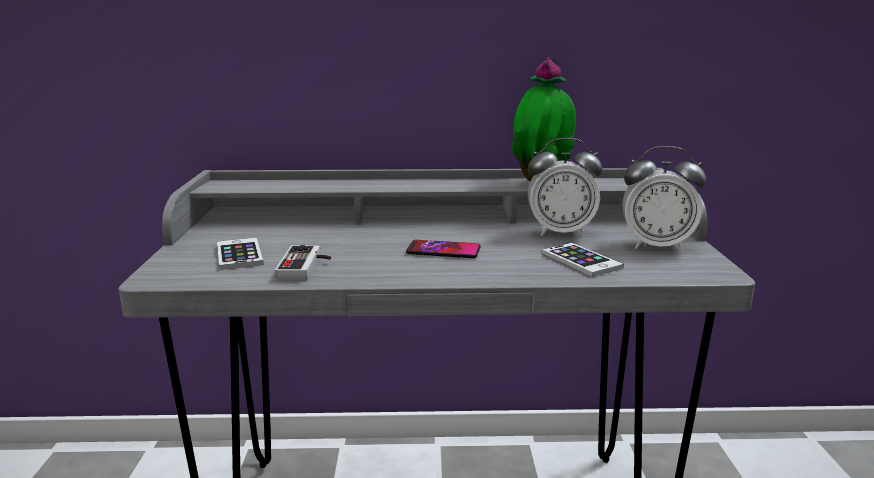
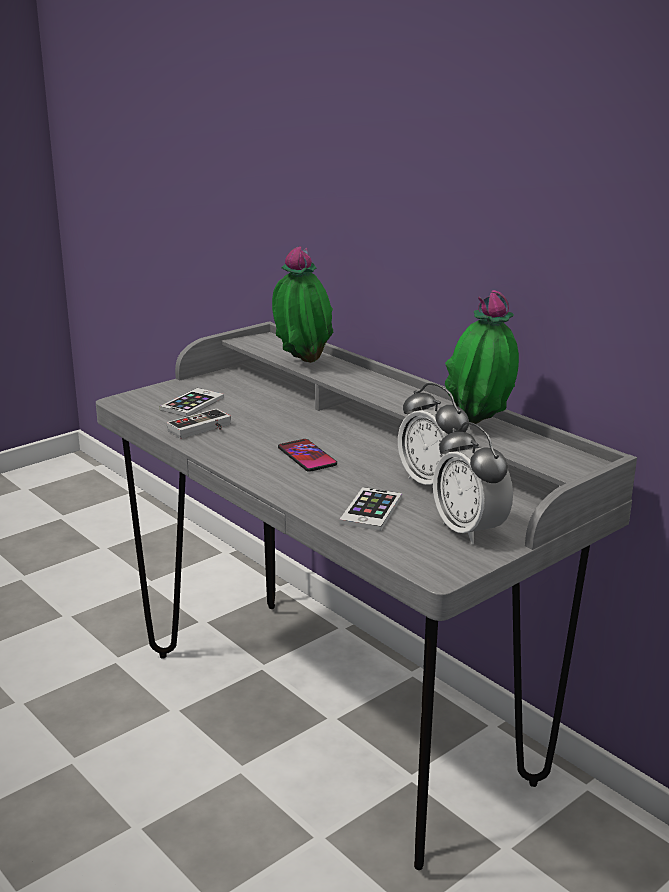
camera: 50 degrees right, 5 degrees up
none -> potted plant [272,246,333,363]

